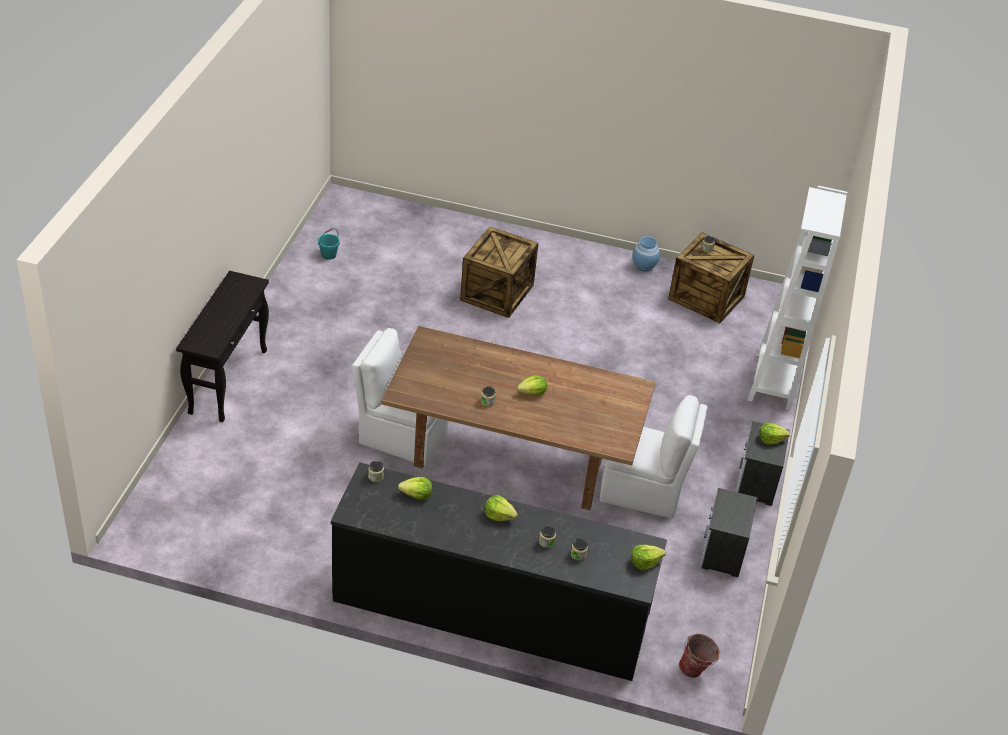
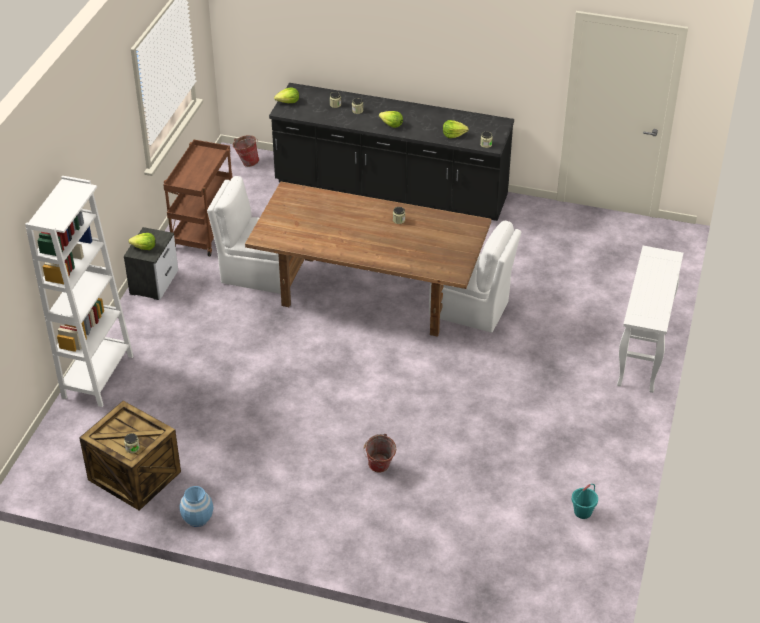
camera: 175 degrees left, 0 degrees up
black console table [176,271,269,422] -> white console table [617,246,683,393]
crate [460,226,539,318] -> bucket [363,434,396,473]
lettuce [517,375,547,396] -> none
nightstand [700,488,757,577] -> brown cart [163,140,232,256]

